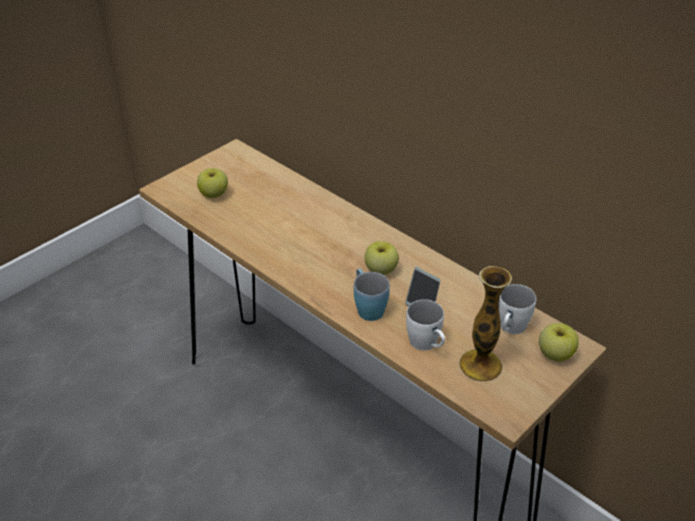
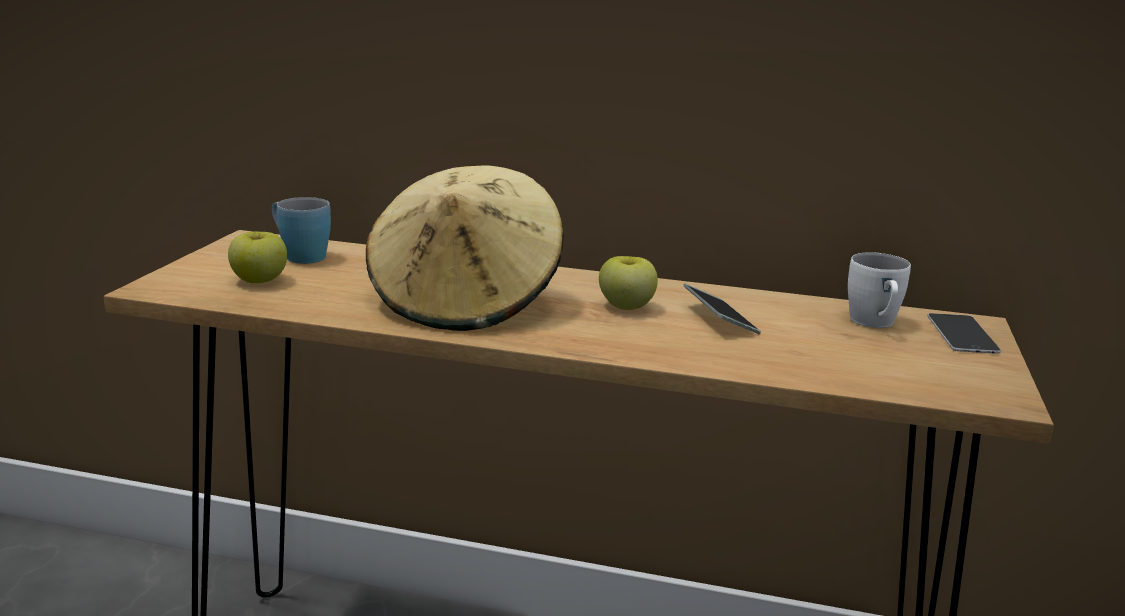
camera: 30 degrees left, 20 degrees down
blue mug [354,269,390,321] -> blue mug moved to [272,197,331,264]
white mug [406,299,445,350] -> none
vase [459,266,512,382] -> none
apple [539,323,579,362] -> phone [927,313,1001,354]
none -> beige hat [366,165,564,331]

